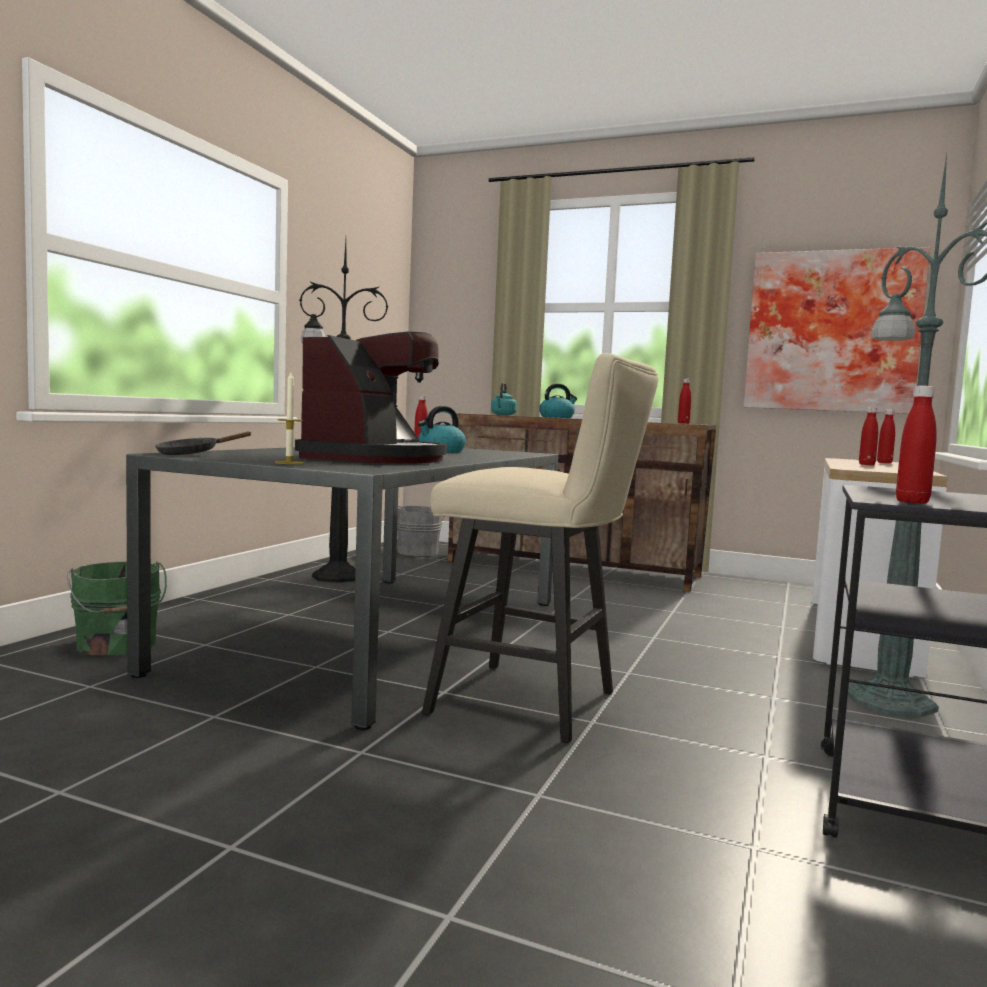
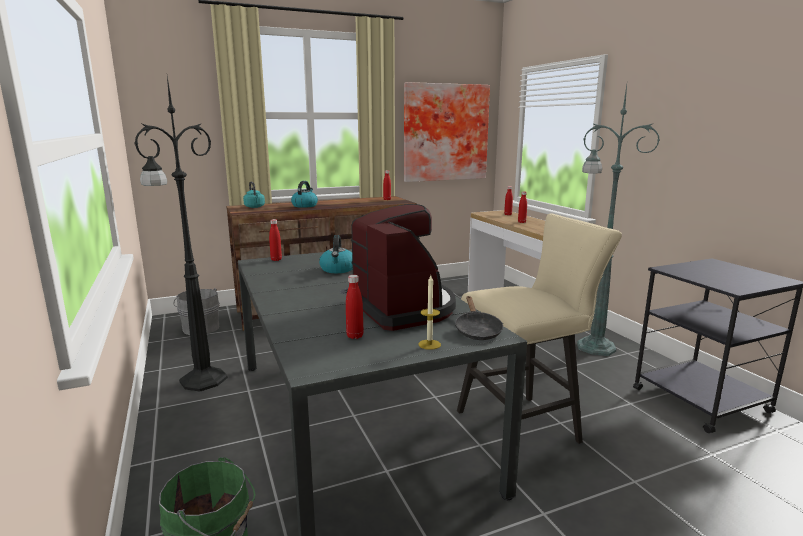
camera: 45 degrees left, 10 degrees up
black frying pan [155,432,252,455] -> black frying pan moved to [455,296,503,340]
red bottle [896,386,937,504] -> red bottle moved to [346,275,363,339]

